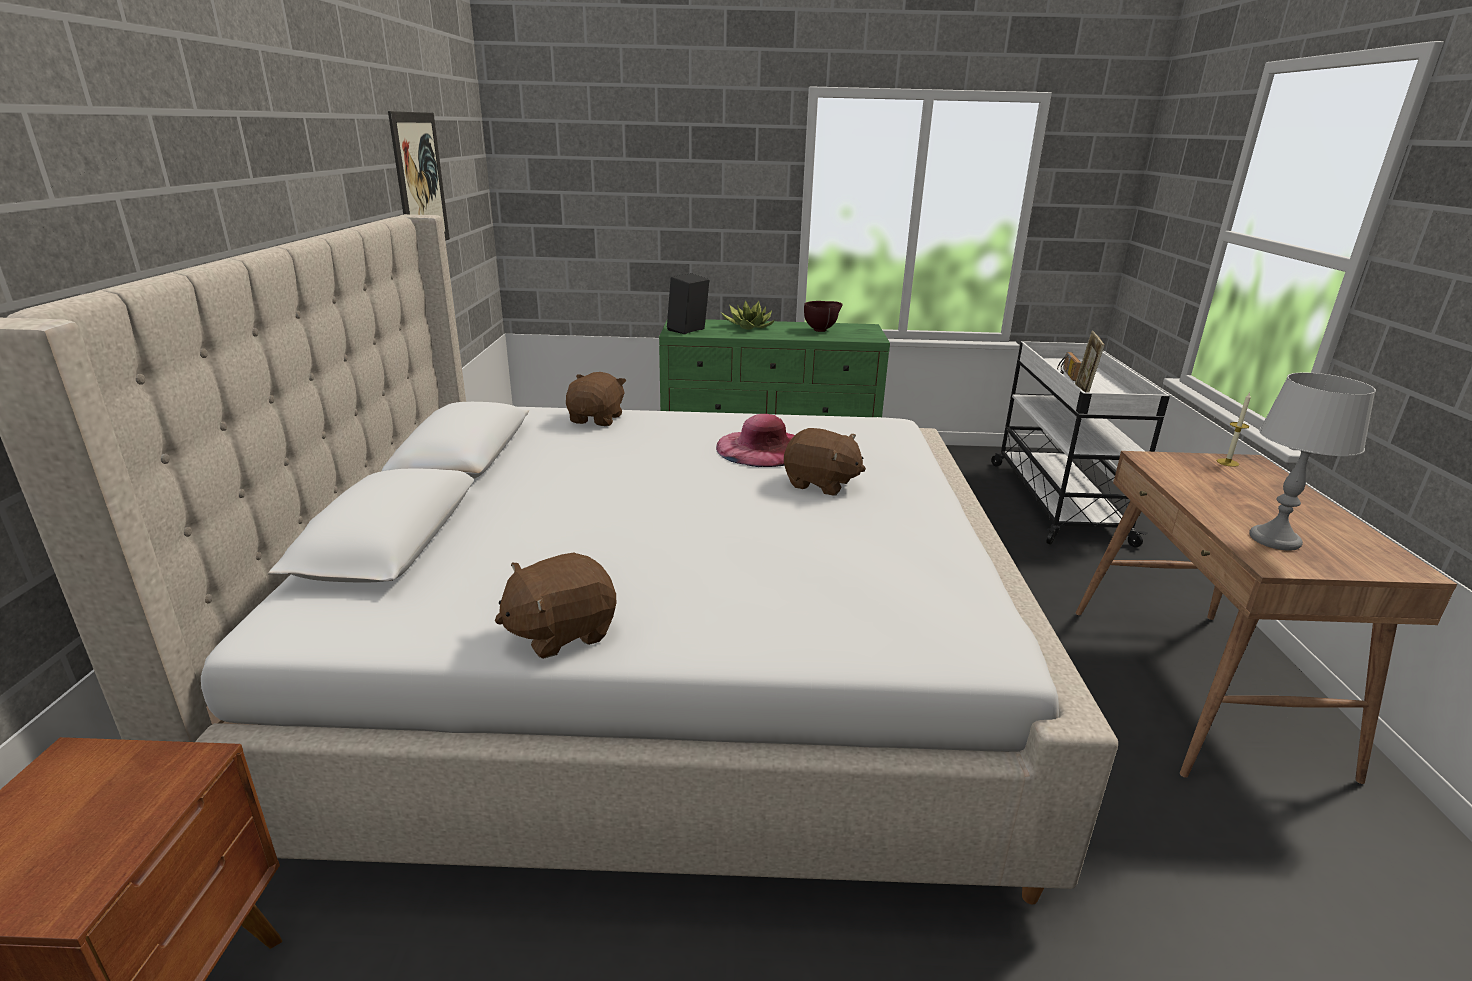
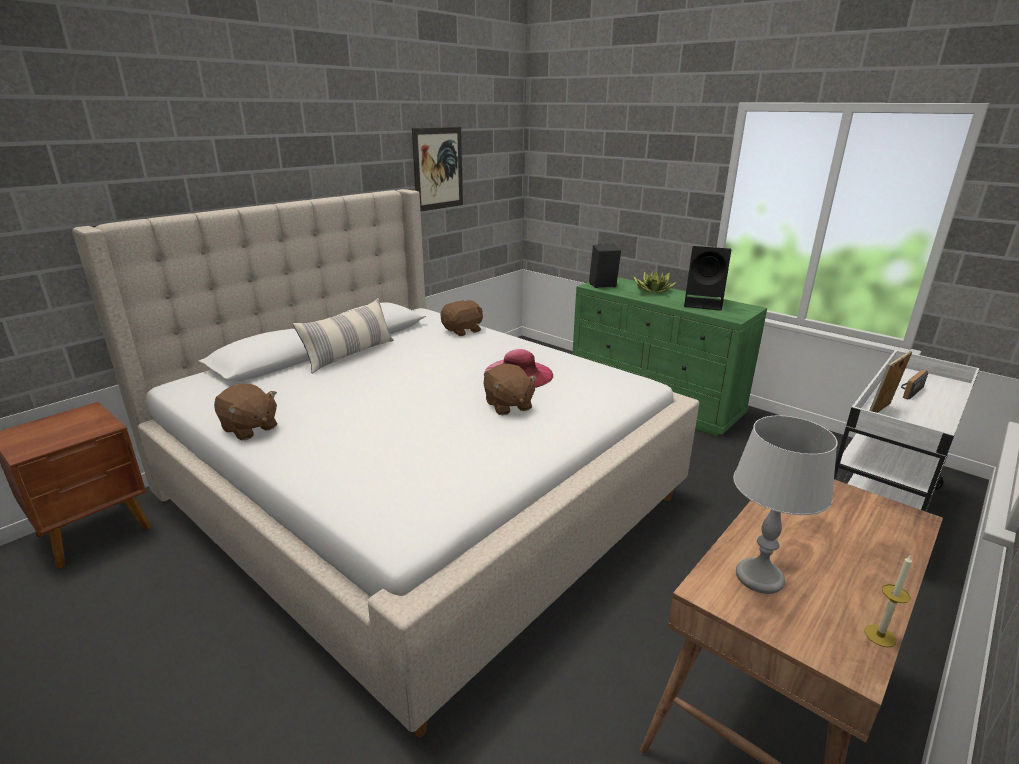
camera: 40 degrees right, 0 degrees up
brown plush toy [495,552,616,659] -> brown plush toy turned 150 degrees counterclockwise [214,384,277,440]
brown bowl [804,301,842,332] -> black speaker [684,246,731,311]
candle [1217,393,1251,467] -> candle moved to [864,555,912,647]
none -> pillow [293,298,394,374]

